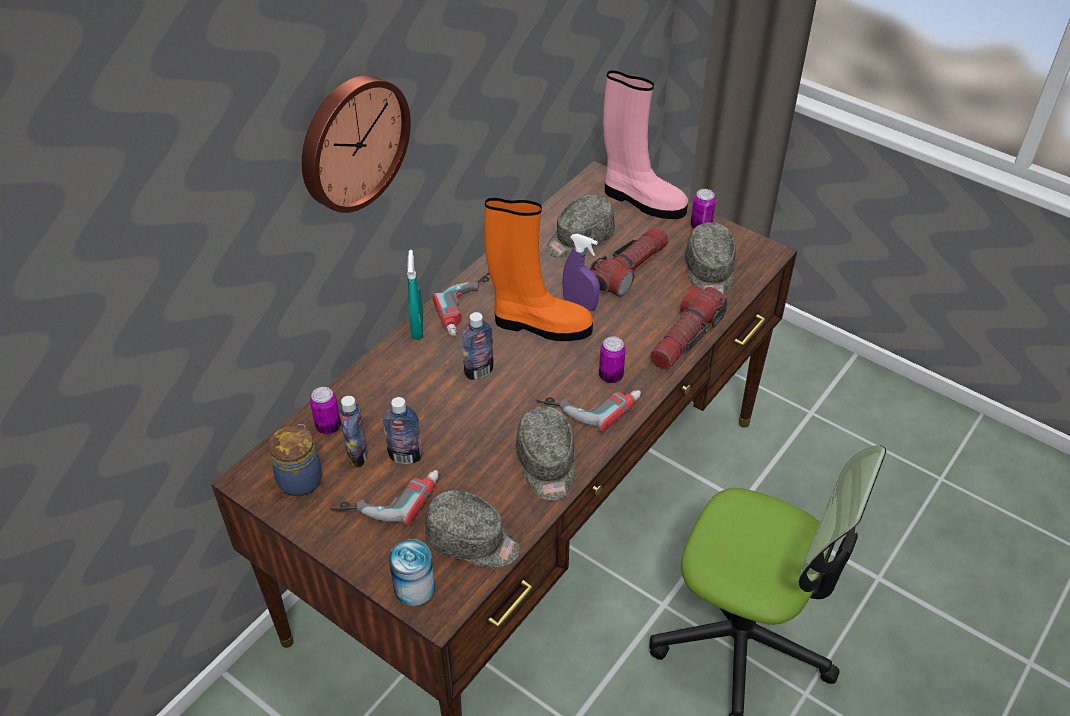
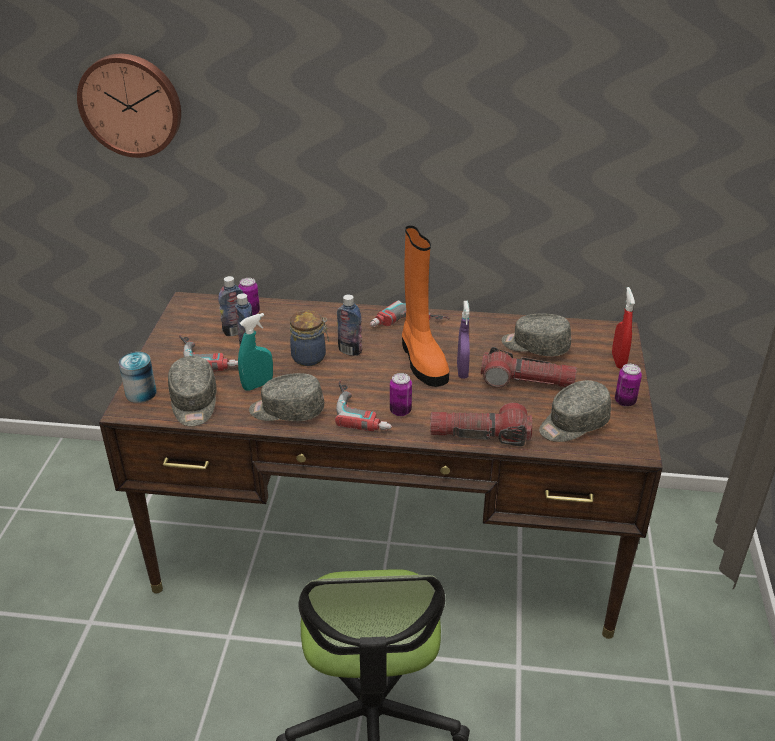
camera: 60 degrees right, 10 degrees down
jar [269,424,322,496] -> jar moved to [290,311,329,366]
wall clock [302,75,411,213] -> wall clock moved to [77,54,181,158]
turquoise spray bottle [407,250,423,340] -> turquoise spray bottle moved to [238,313,273,391]
grey cap [516,406,575,501] -> grey cap turned 45 degrees clockwise [249,373,324,421]
pink boot [603,70,688,219] -> red spray bottle [612,287,635,368]

